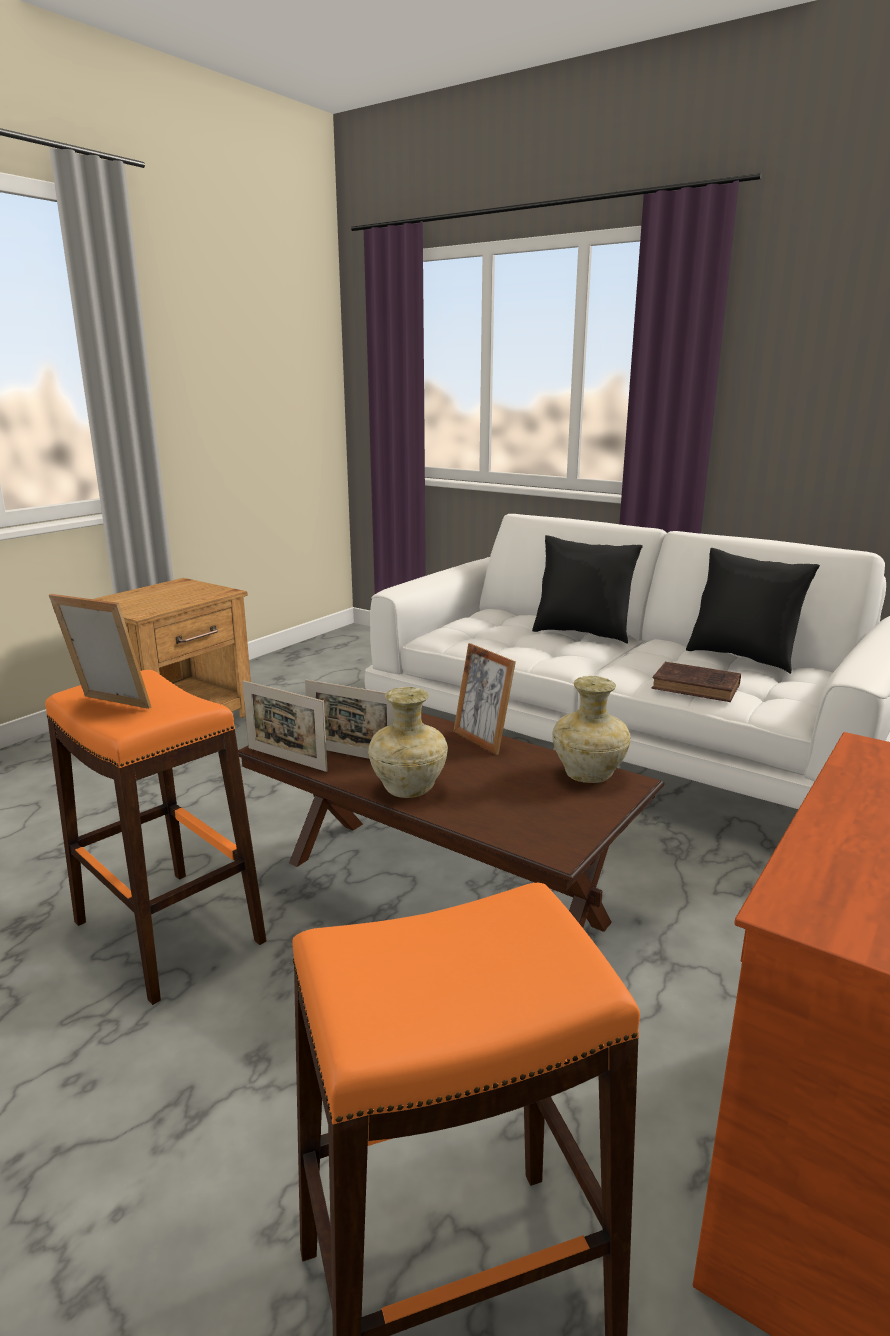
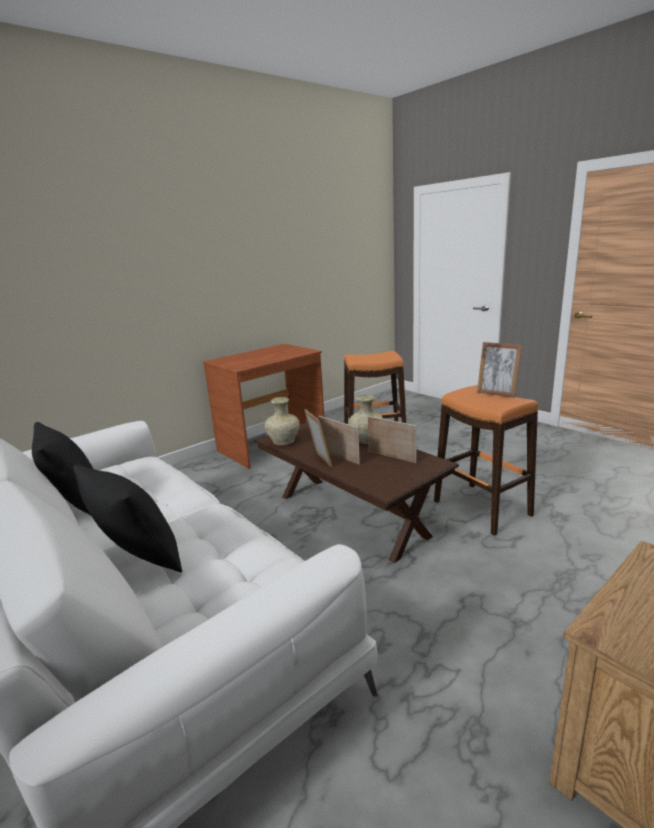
camera: 165 degrees left, 0 degrees up
picture frame [242,681,328,772] -> picture frame moved to [318,416,360,464]
brown book [652,662,741,702] -> none

